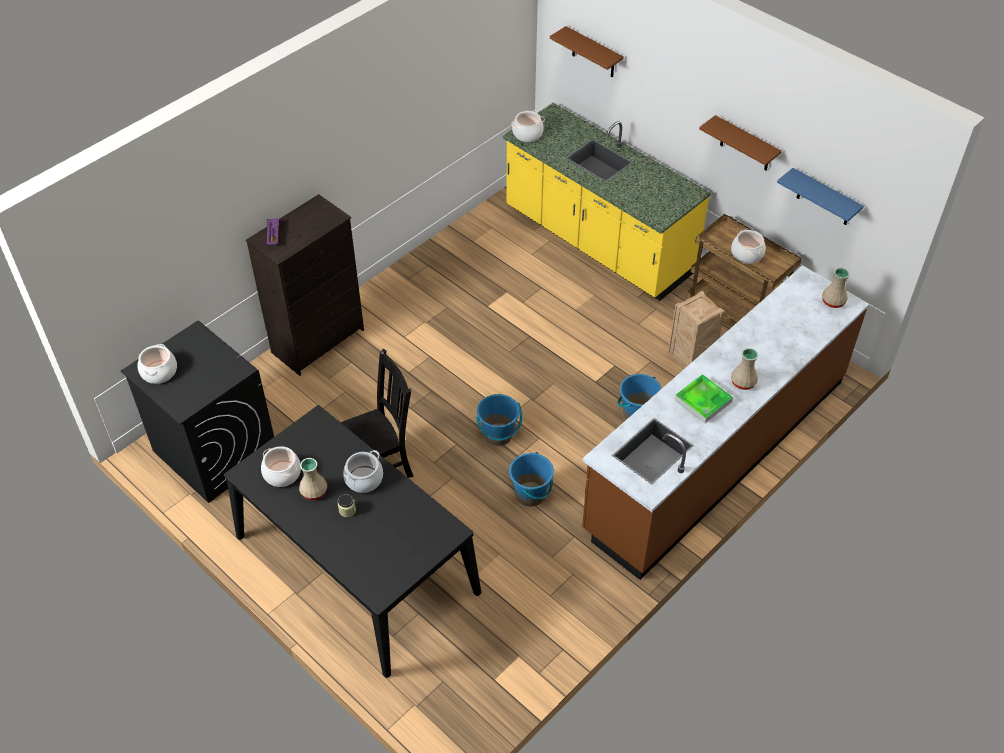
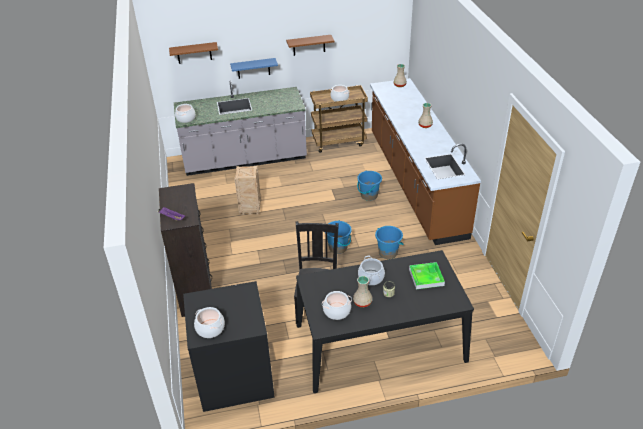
camera: 55 degrees left, 10 degrees down
yellow counter [503,103,711,301] -> grey counter [174,80,307,176]
crate [668,291,725,368] -> crate moved to [234,166,261,215]
tray [675,374,733,423] -> tray moved to [409,262,445,289]
blue shelf [777,168,864,225] -> blue shelf moved to [230,58,278,79]

